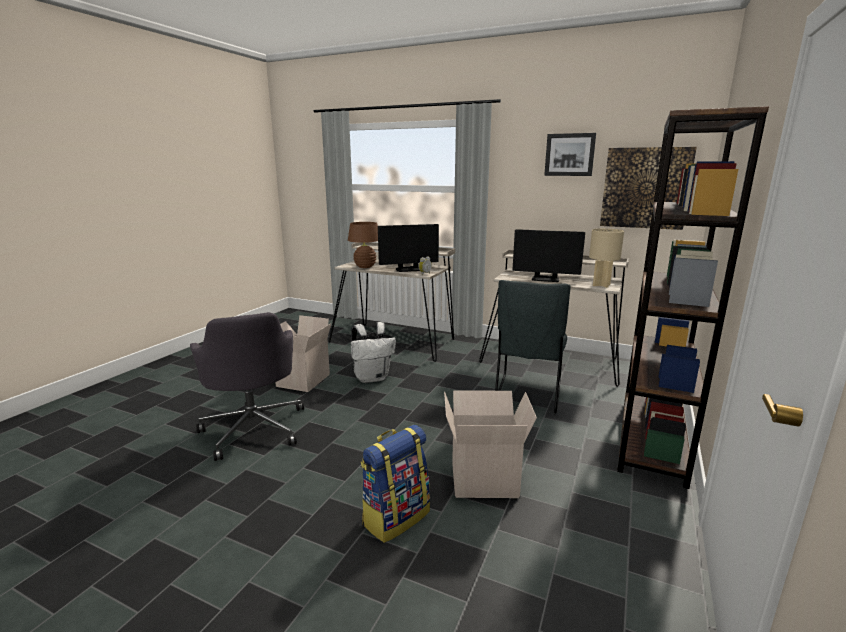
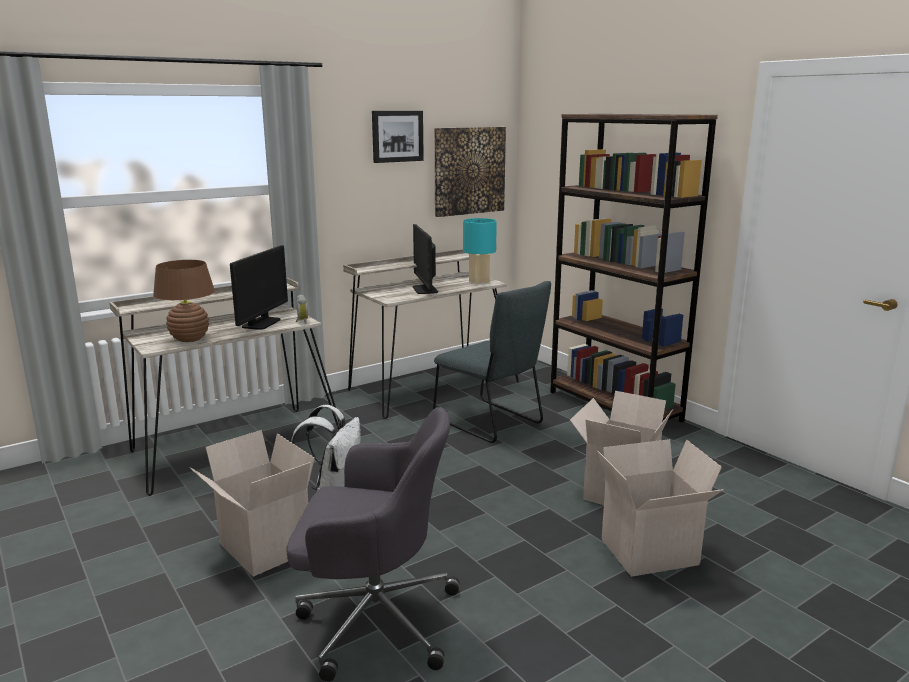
camera: 60 degrees left, 0 degrees up
backpack [361,425,430,543] -> cardboard box [597,439,723,577]
monitor [512,229,585,282] -> monitor turned 120 degrees clockwise [413,224,438,294]
beige table lamp [589,228,624,288] -> turquoise table lamp [463,218,497,284]

